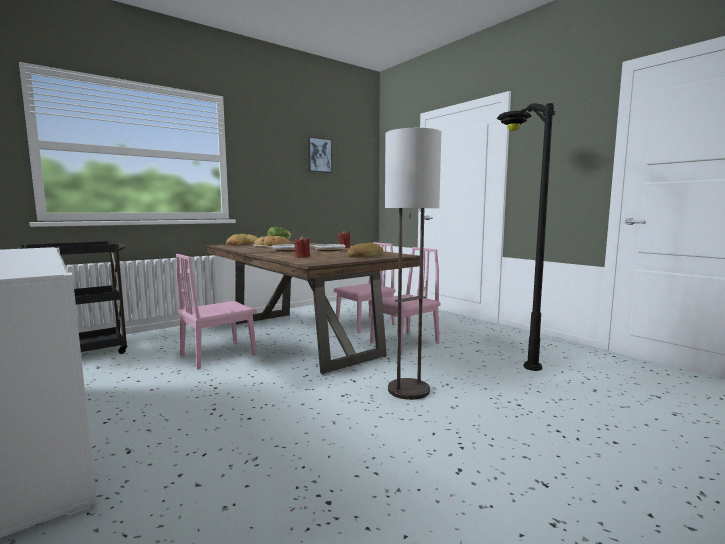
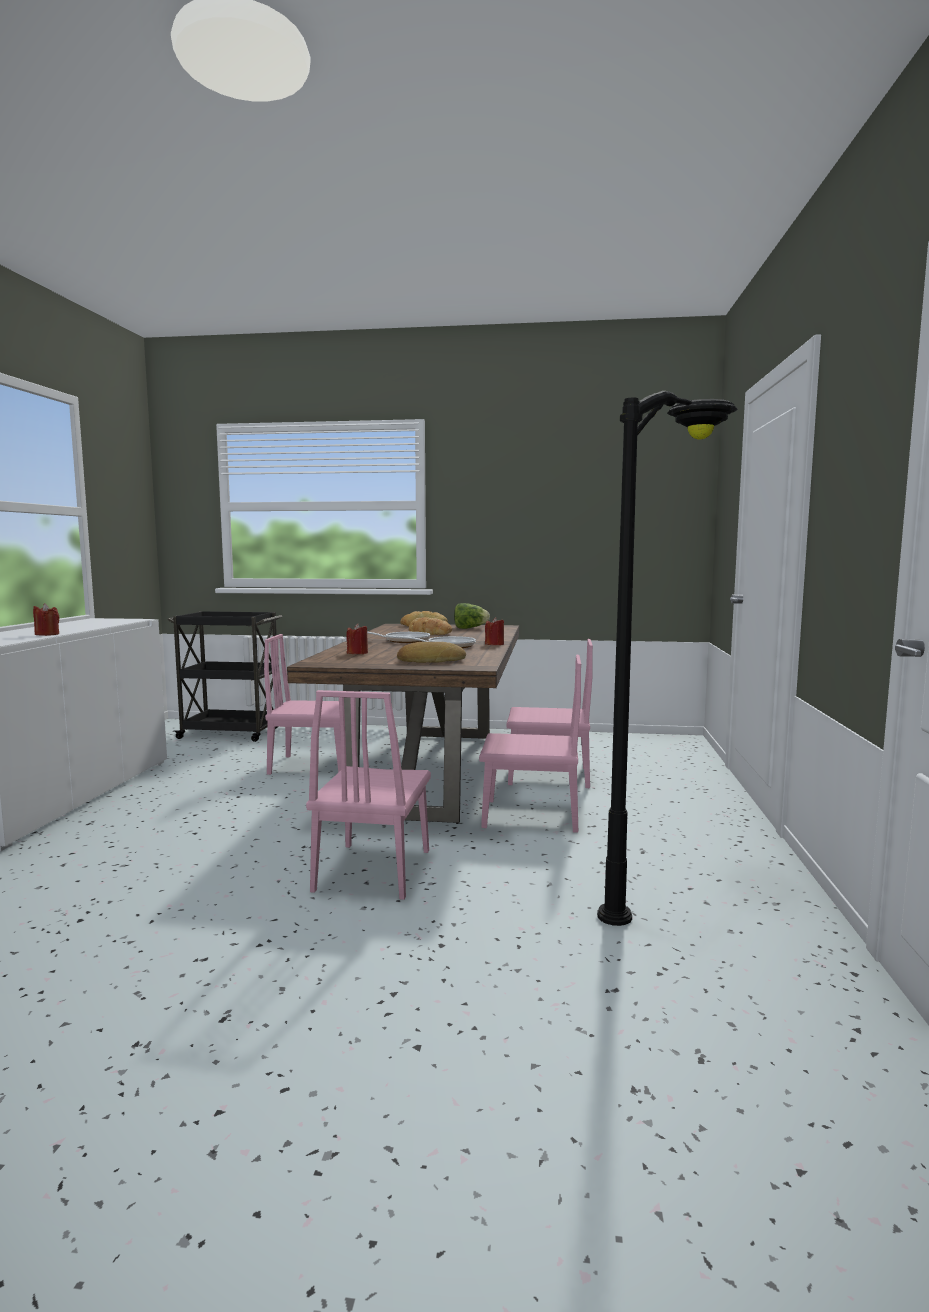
camera: 45 degrees right, 0 degrees up
picture [308,136,332,173] -> none
floor lamp [385,128,441,400] -> pink chair [306,690,431,900]
none -> red candle [33,603,59,636]

